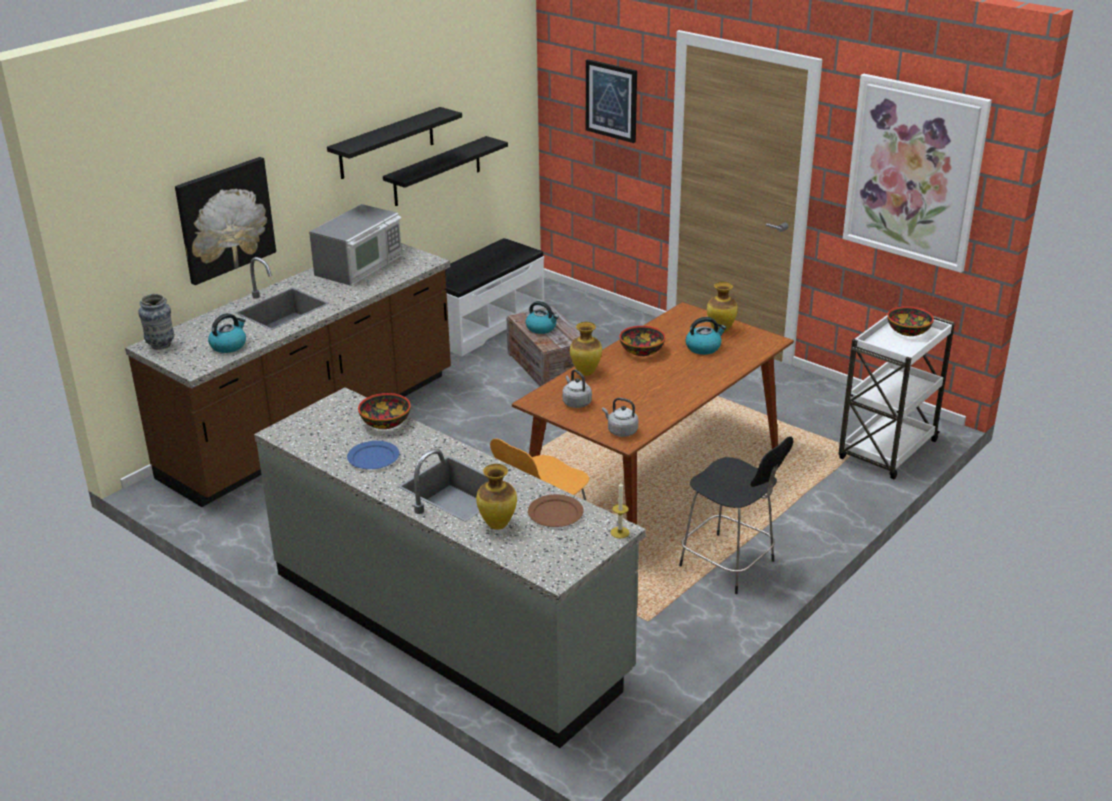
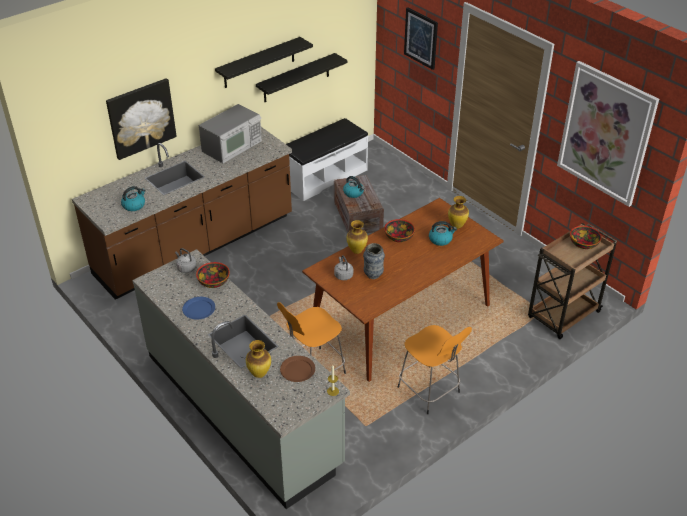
camera: 10 degrees right, 10 degrees up
vase [138,294,174,350] -> vase moved to [363,243,385,279]
grey kettle [602,398,638,437] -> grey kettle moved to [175,248,196,273]
black stool [679,436,793,594] -> orange stool [398,325,472,414]
white cart [839,306,955,479] -> brown cart [528,223,617,339]

